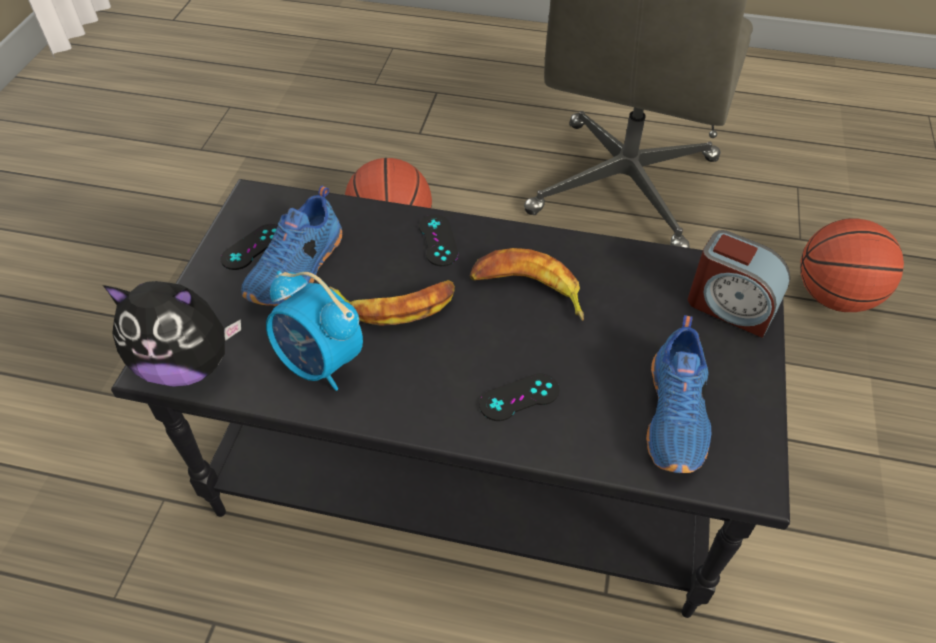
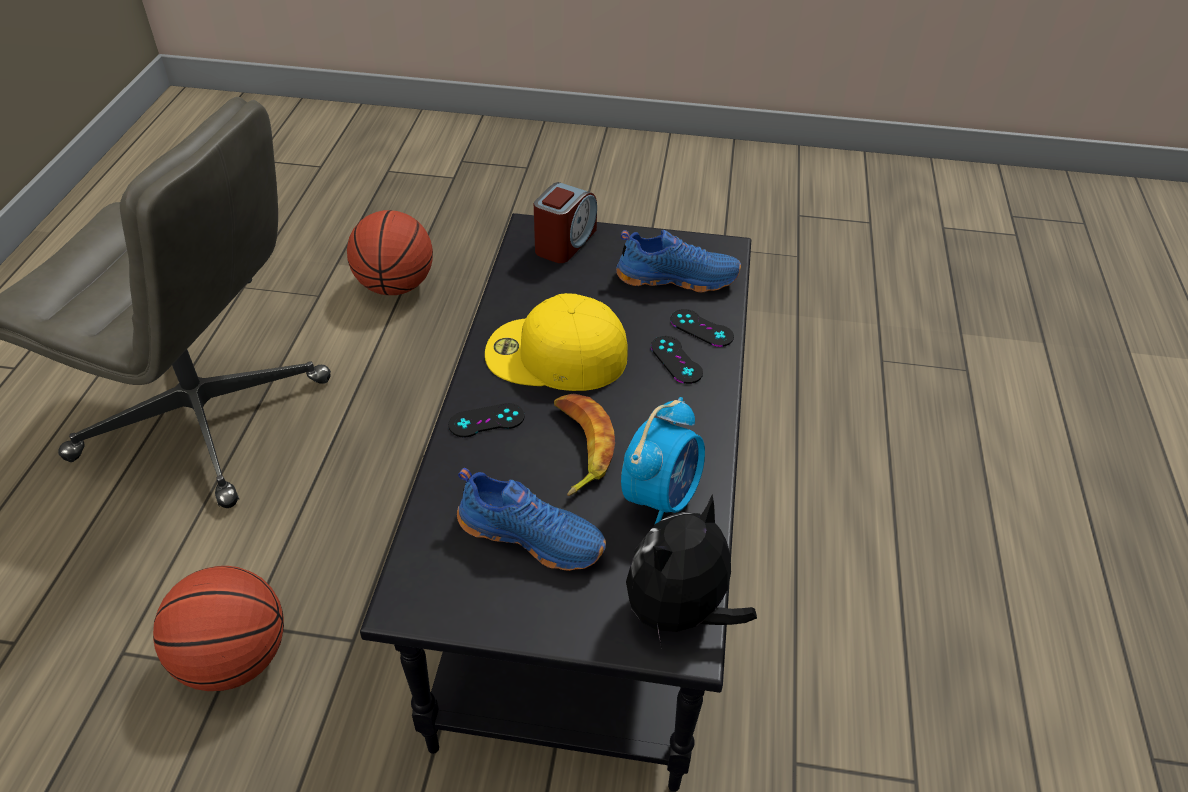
camera: 95 degrees left, 5 degrees down
plush toy [103,281,241,387] -> plush toy turned 135 degrees counterclockwise [626,494,757,649]
black game controller [220,224,278,270] -> black game controller moved to [671,309,734,347]
banana [470,248,584,321] -> yellow cap [485,293,628,391]

